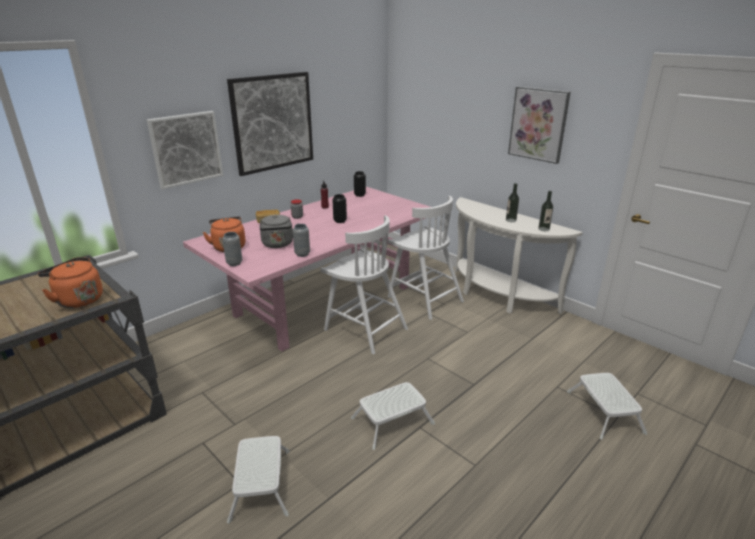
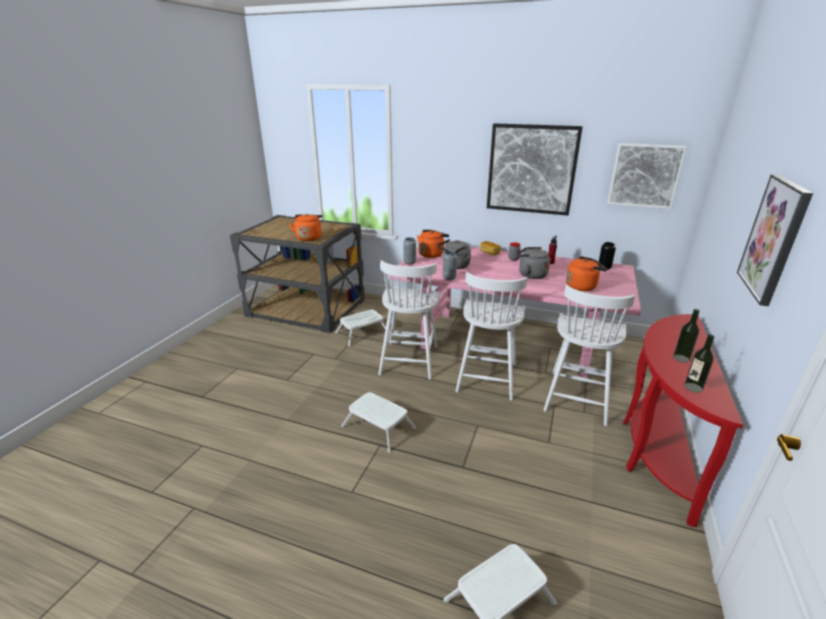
camera: 65 degrees right, 0 degrees up
picture [147,111,223,189] -> picture moved to [607,143,687,209]
white step ladder [227,436,290,524] -> white step ladder moved to [335,310,386,346]
black vase [333,194,347,223] -> grey kettle [516,247,550,279]
white console table [455,197,583,314] -> red console table [623,314,743,527]
none -> white chair [378,260,441,380]
none -> orange kettle [566,256,607,291]

